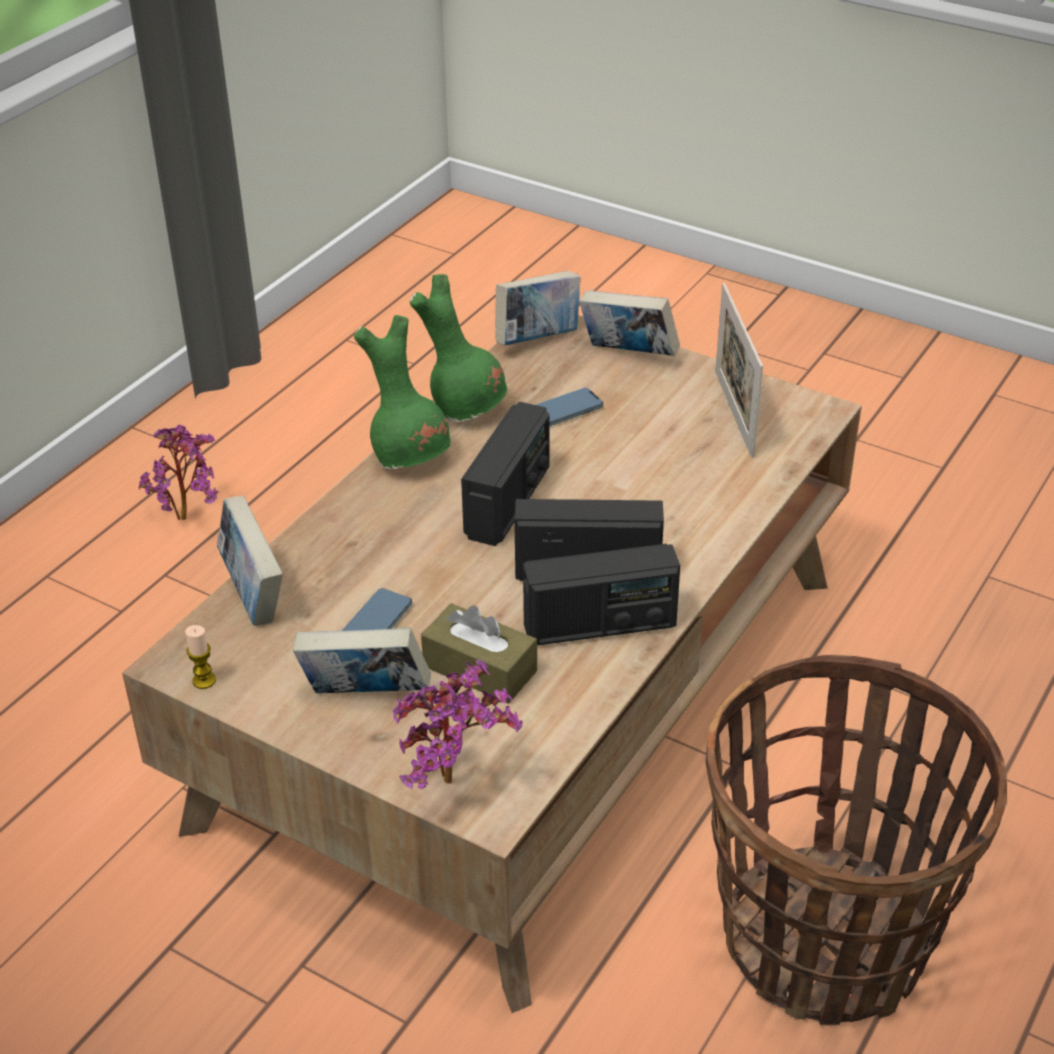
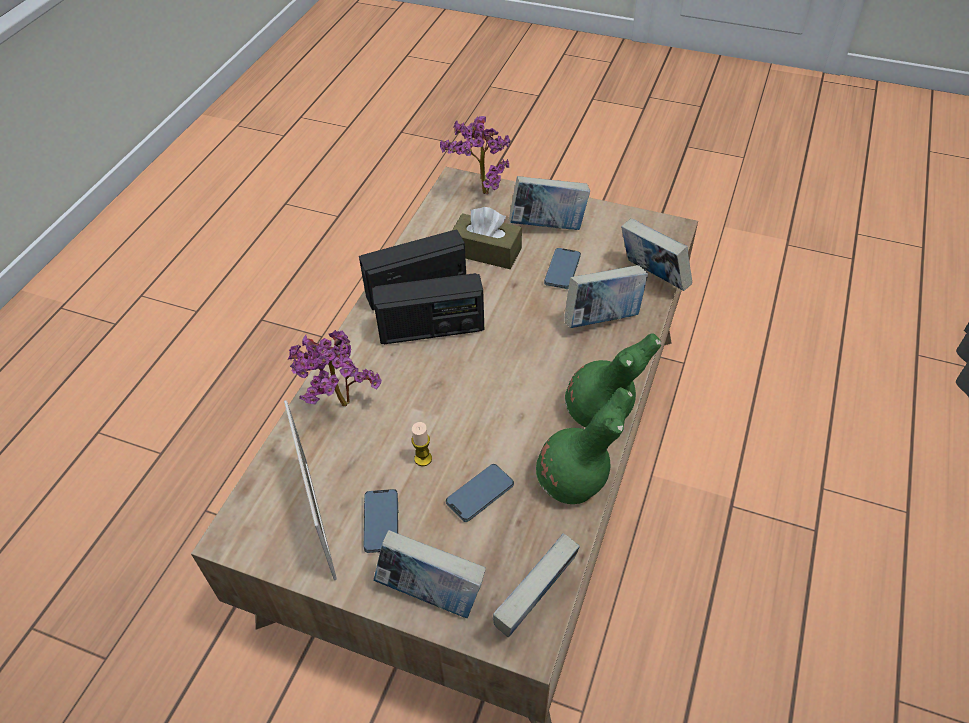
camera: 170 degrees right, 10 degrees up
potted plant [139,424,219,520] -> potted plant moved to [288,330,382,407]
candle [185,625,216,689] -> candle moved to [412,422,432,466]
radio [461,402,550,546] -> none
basket [706,655,1007,1025] -> none
none -> phone [364,489,398,553]
none -> book [564,265,648,328]

